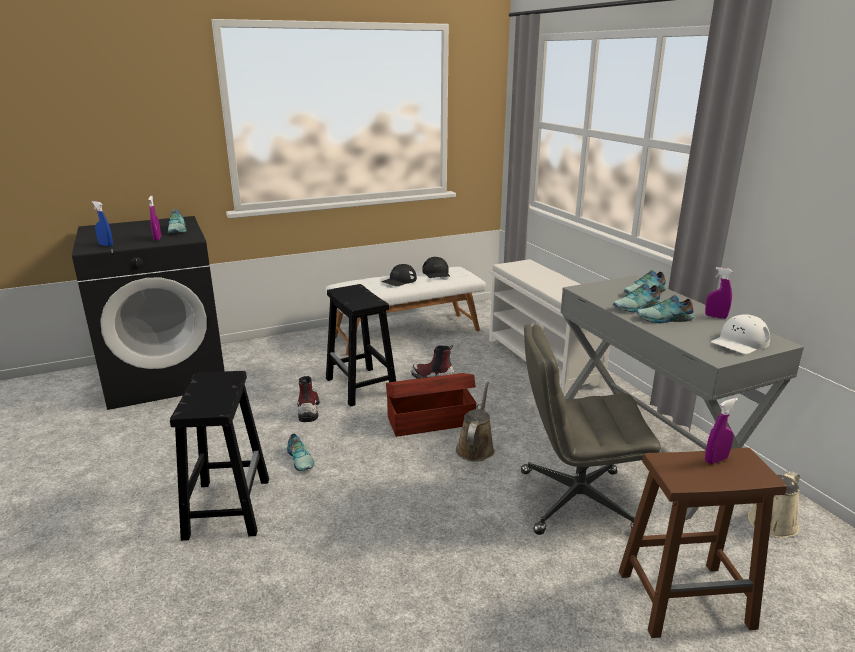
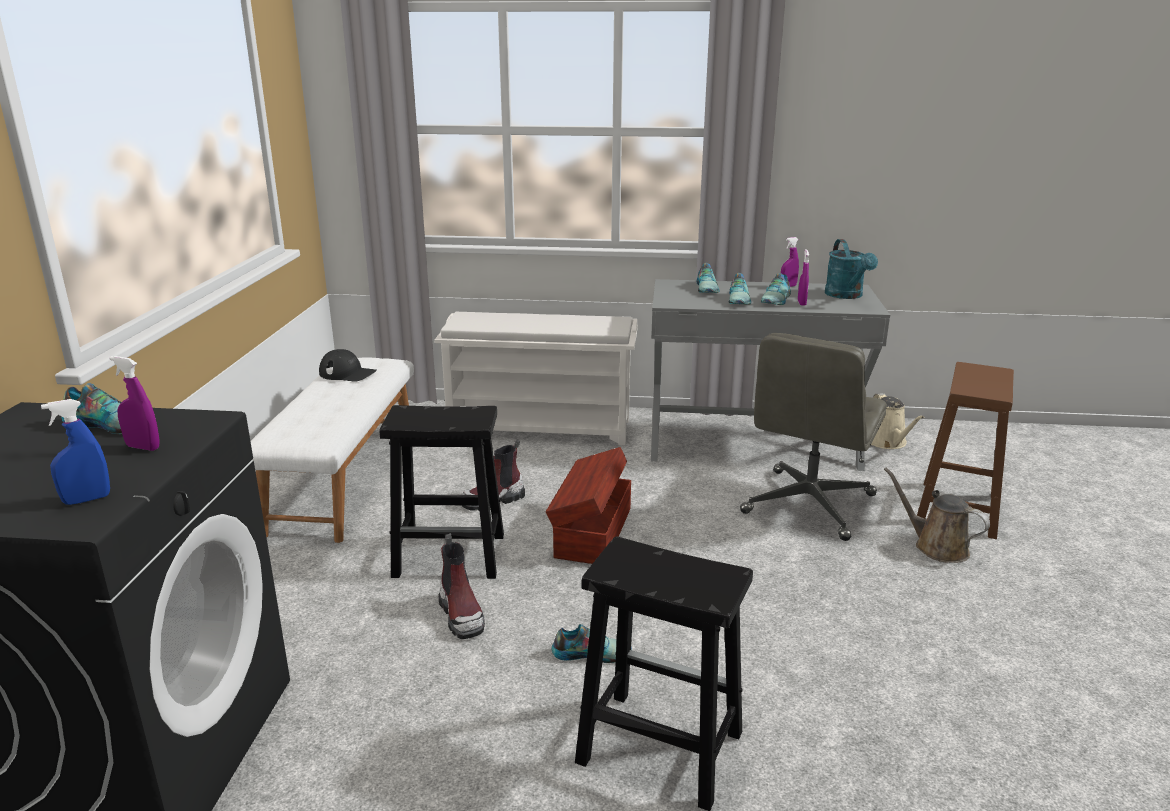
camera: 60 degrees left, 0 degrees up
boot [297,376,320,422] -> boot turned 135 degrees counterclockwise [439,534,485,639]
black cap [381,264,417,286] -> none
brown watering can [456,382,495,462] -> brown watering can moved to [884,468,990,563]
purple spray bottle [705,398,738,464] -> purple spray bottle moved to [798,249,809,306]
white cap [711,314,770,354] -> turquoise watering can [825,239,878,299]

